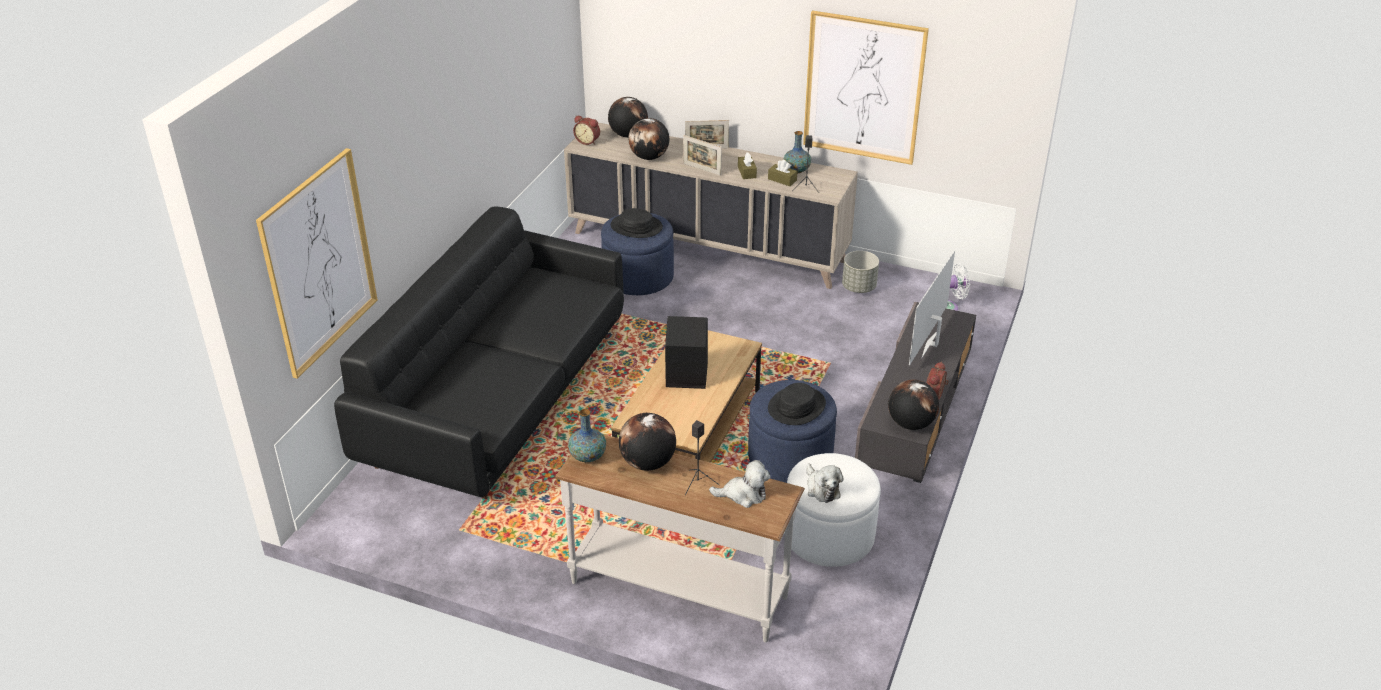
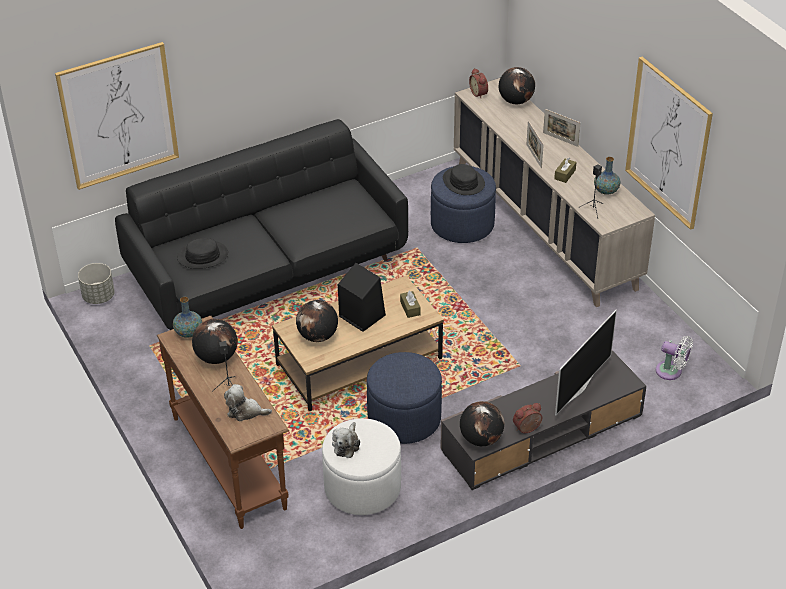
camera: 40 degrees right, 5 degrees up
white console table [555,434,805,642] -> brown console table [157,316,289,529]
globe [628,118,669,160] -> globe moved to [296,300,338,342]
plush toy [709,460,771,508] -> plush toy turned 150 degrees clockwise [224,384,272,421]
brown tissue box [768,160,797,186] -> brown tissue box moved to [400,291,421,318]
black hat [768,383,826,425] -> black hat moved to [177,238,228,269]
grey planter [842,251,879,293] -> grey planter moved to [78,263,115,304]
television [909,250,955,365] -> television turned 150 degrees clockwise [555,310,617,416]

